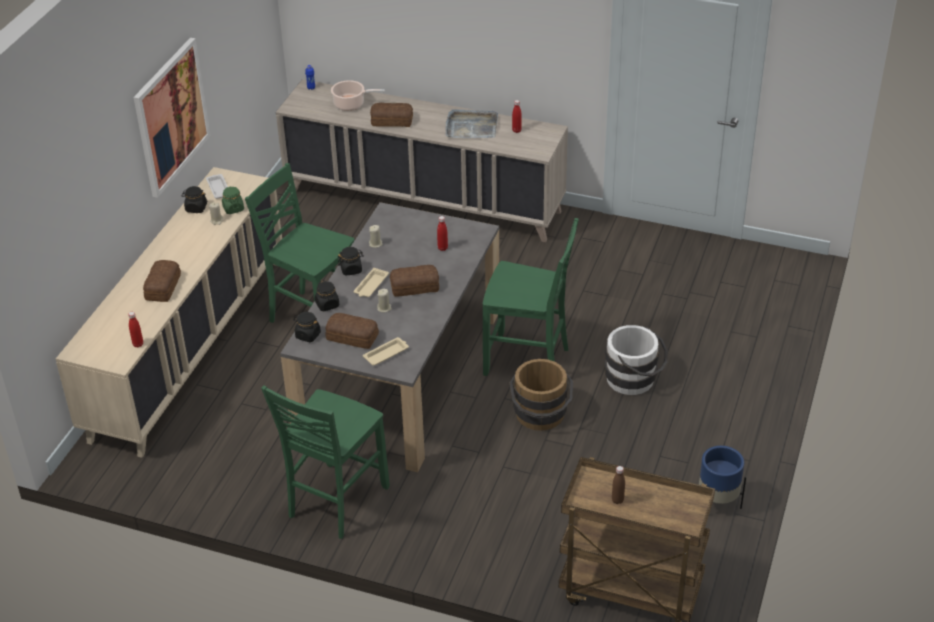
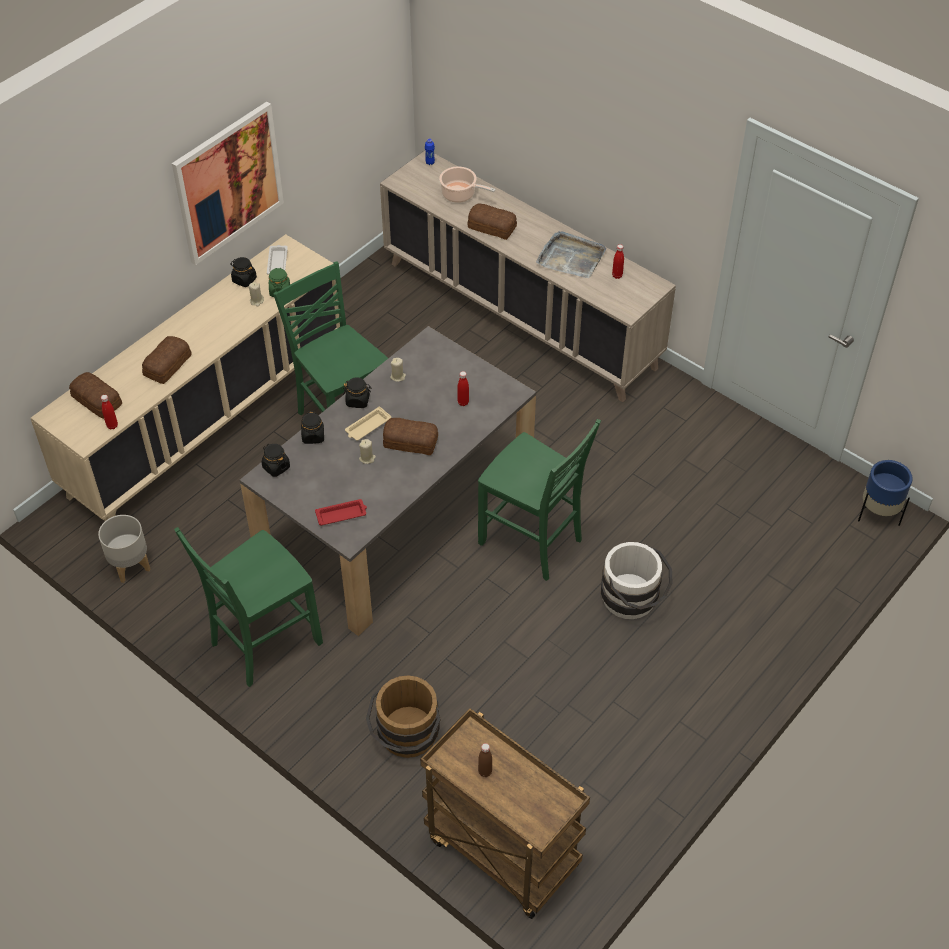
camera: 20 degrees right, 10 degrees up
bread [325,313,379,349] -> bread moved to [69,372,122,419]
beige tray [363,337,409,366] -> red tray [315,499,367,526]
brown bucket [509,359,573,431] -> brown bucket moved to [366,675,441,758]
blue planter [699,446,746,509] -> blue planter moved to [858,460,913,526]
none -> grey planter [98,515,150,583]

